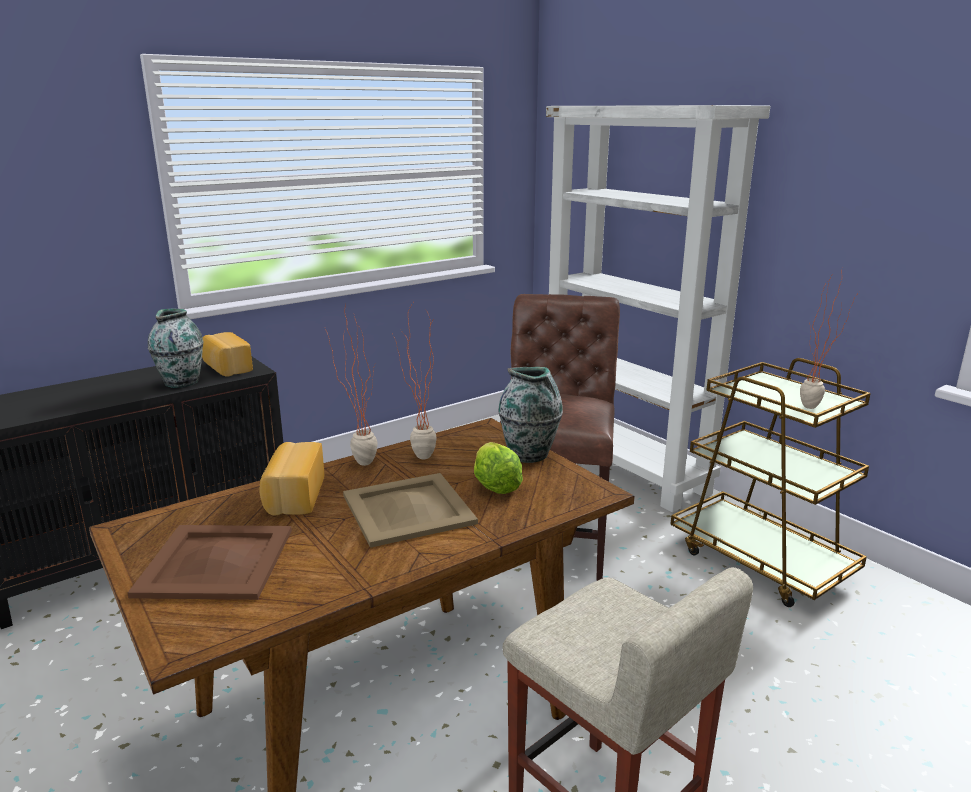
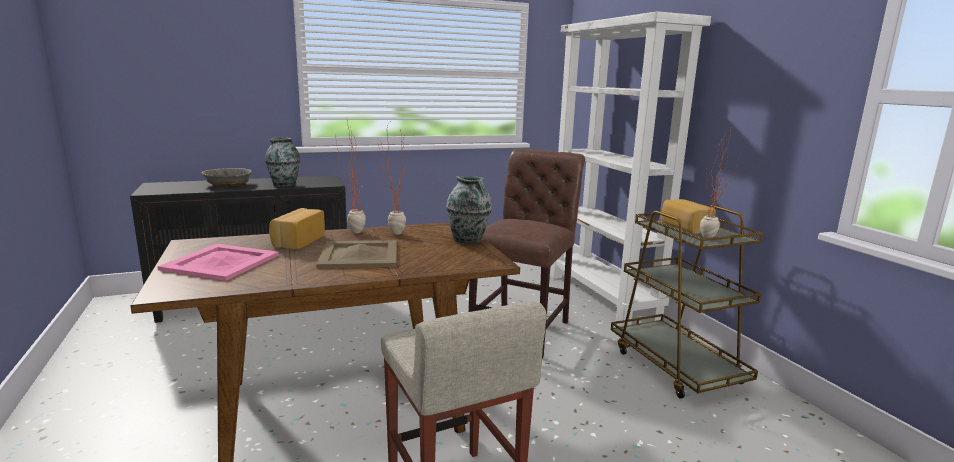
camera: 15 degrees right, 5 degrees down
brown tray [128,525,292,600] -> pink tray [157,244,279,281]
bread [202,332,253,377] -> bread moved to [661,199,716,234]
lettuce [474,442,523,494] -> none
none -> grey bowl [201,168,252,186]

